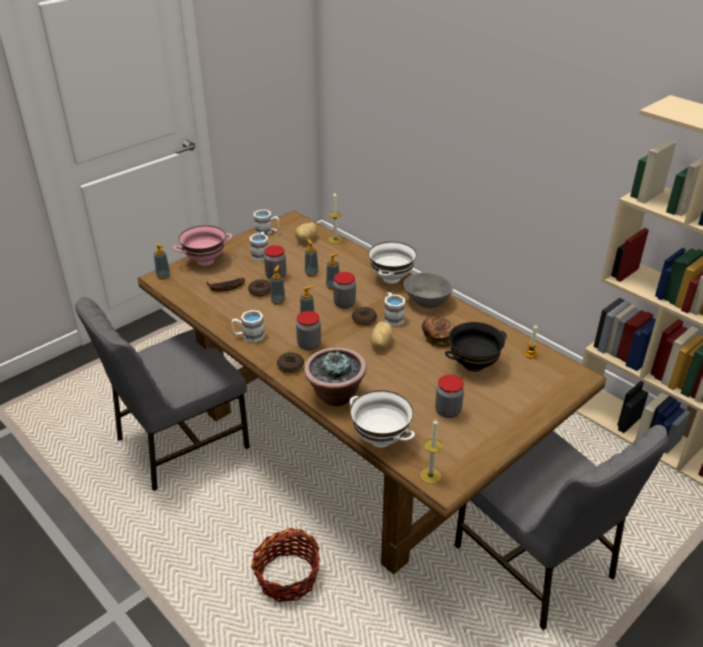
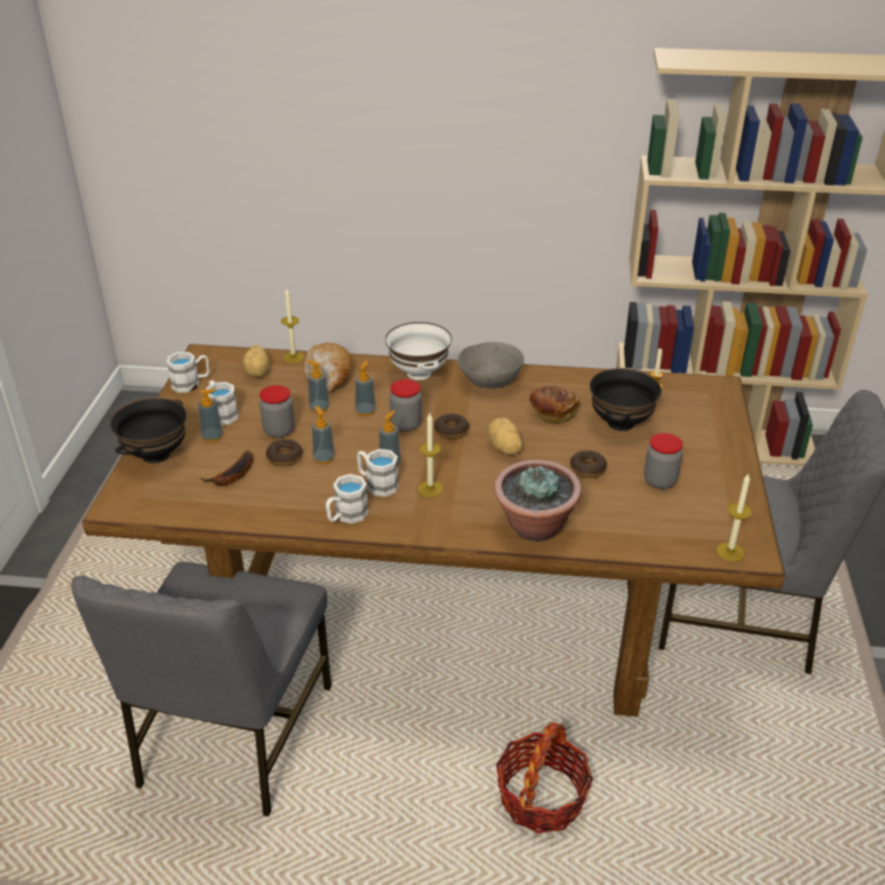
camera: 40 degrees left, 0 degrees up
soap dispenser [154,244,170,279] -> soap dispenser moved to [198,389,223,442]
pink bowl [173,225,232,266] -> black bowl [110,397,187,464]
donut [277,352,304,373] -> donut moved to [570,450,607,478]
jar [296,311,321,350] -> candle [418,413,443,497]
white bowl [350,390,415,447] -> none
white mug [384,292,405,326] -> white mug moved to [357,449,399,497]
none -> bread [304,343,352,392]

